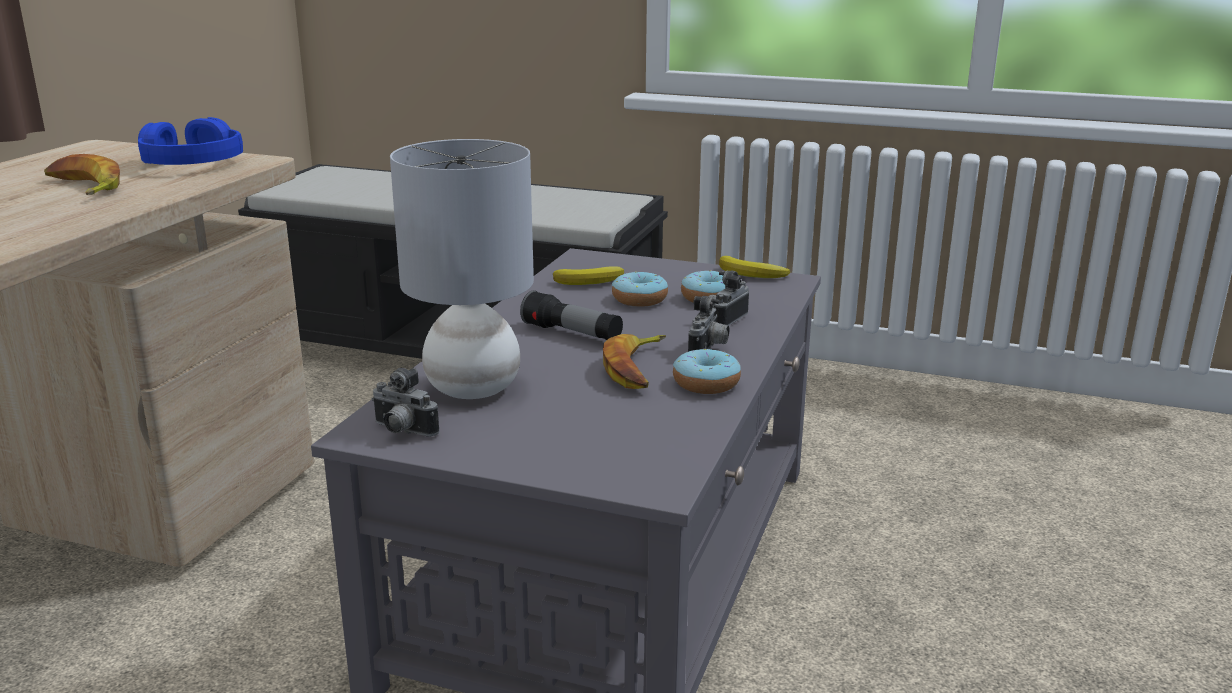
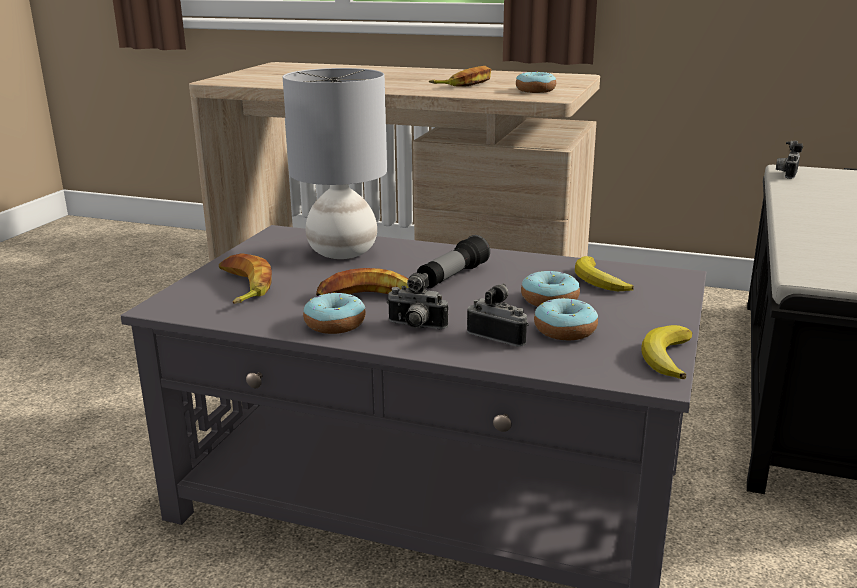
camera: 90 degrees right, 0 degrees up
blue headphones [138,117,243,165] -> donut [516,71,556,93]
camera [372,368,440,437] -> camera moved to [776,141,803,179]
none -> banana [219,253,272,304]

